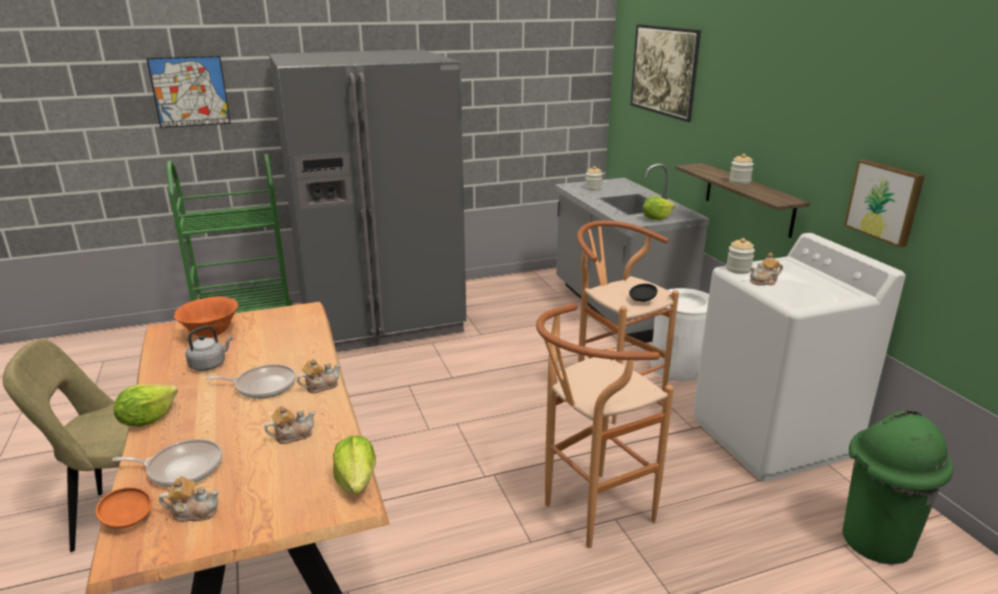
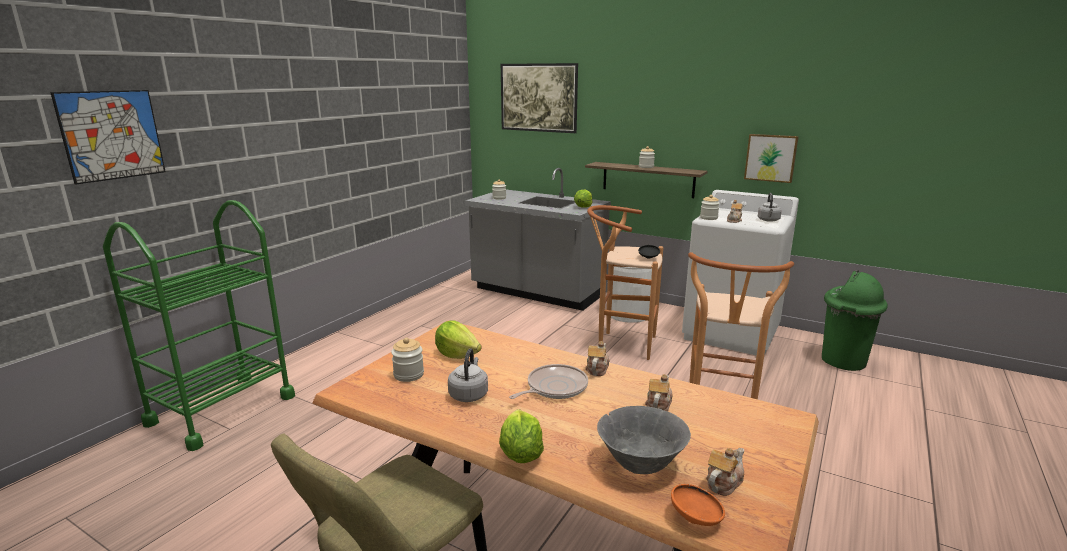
camera: 40 degrees left, 5 degrees down
frying pan [112,439,222,487] -> grey bowl [597,406,691,474]
orange bowl [174,297,238,338] -> jar [391,338,424,382]
grey fridge [269,49,466,352] -> none
lettuce [333,436,376,494] -> lettuce moved to [435,320,482,359]
none -> grey kettle [758,193,782,222]

